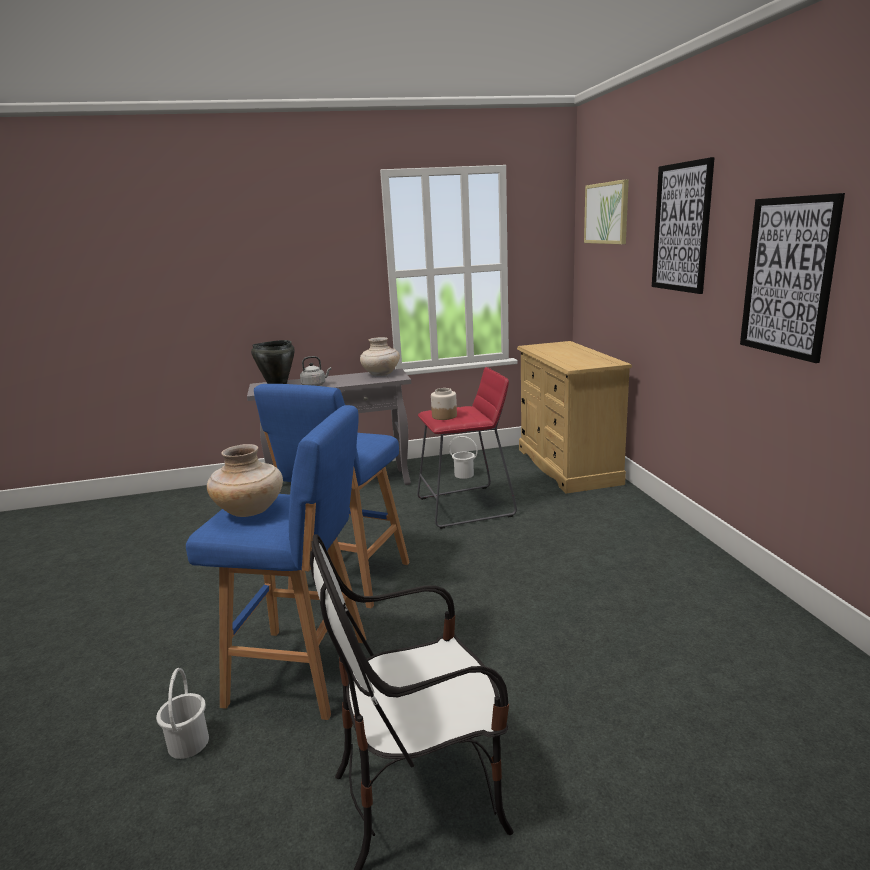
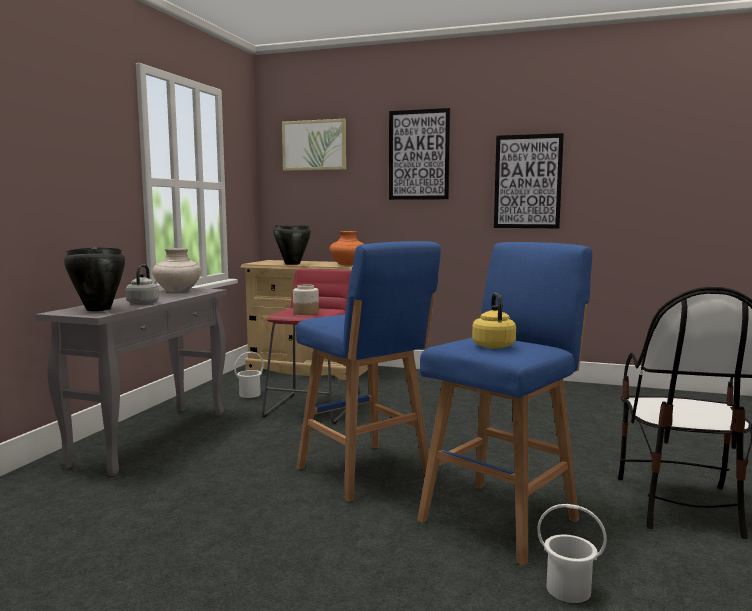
camera: 60 degrees left, 10 degrees down
beige vase [207,444,283,517] -> yellow kettle [472,293,516,349]
none -> black cooking pot [273,224,311,265]
none -> orange vase [329,231,364,266]

